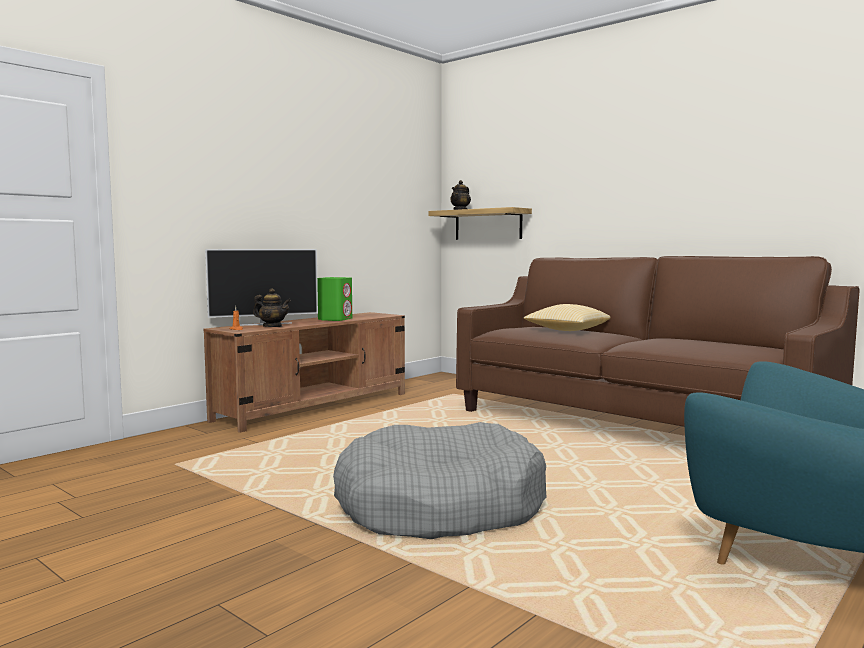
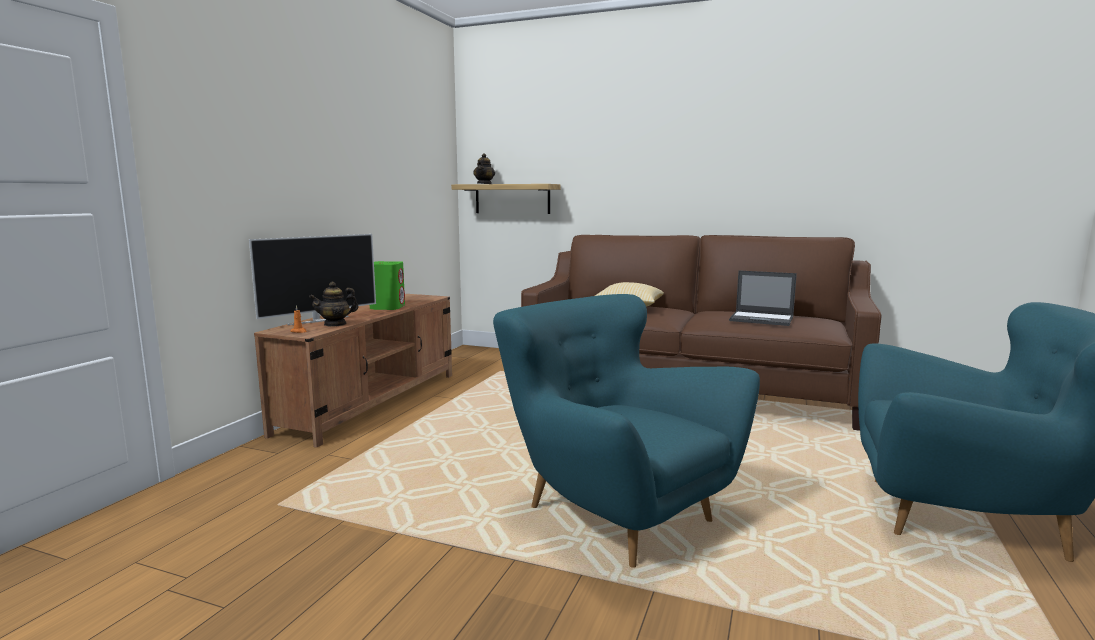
camera: 20 degrees left, 5 degrees up
teapot [253,288,291,327] -> teapot turned 150 degrees clockwise [309,282,358,327]
grey dog bed [333,422,547,539] -> turquoise armchair [493,294,760,568]
none -> laptop [729,270,797,326]

